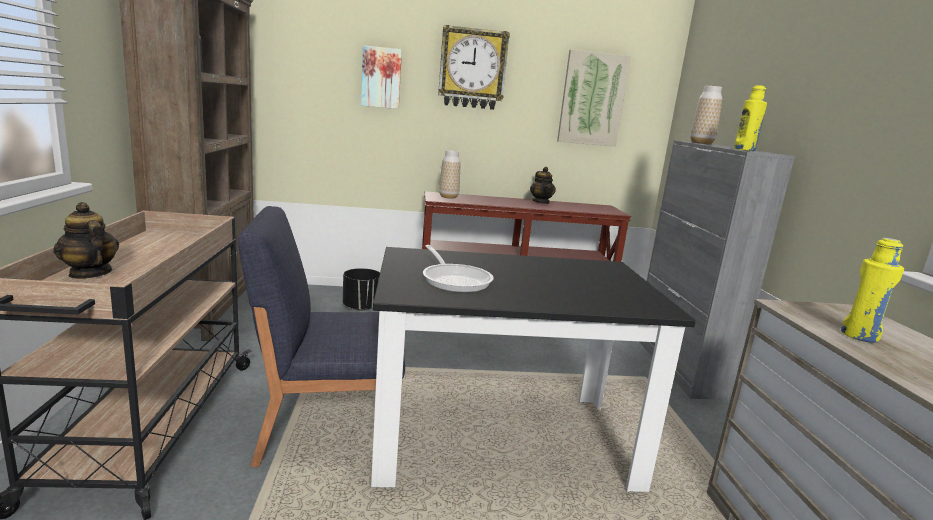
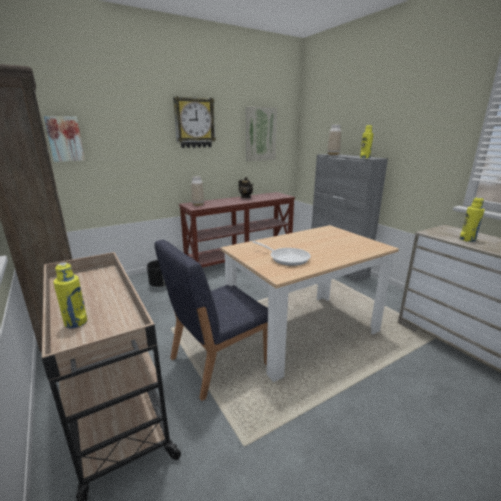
camera: 25 degrees left, 5 degrees up
teapot [53,202,119,279] -> yellow bottle [53,262,87,329]
picture [361,45,402,109] -> picture moved to [44,116,85,162]
black dining table [371,247,696,492] -> beige dining table [221,225,399,382]

